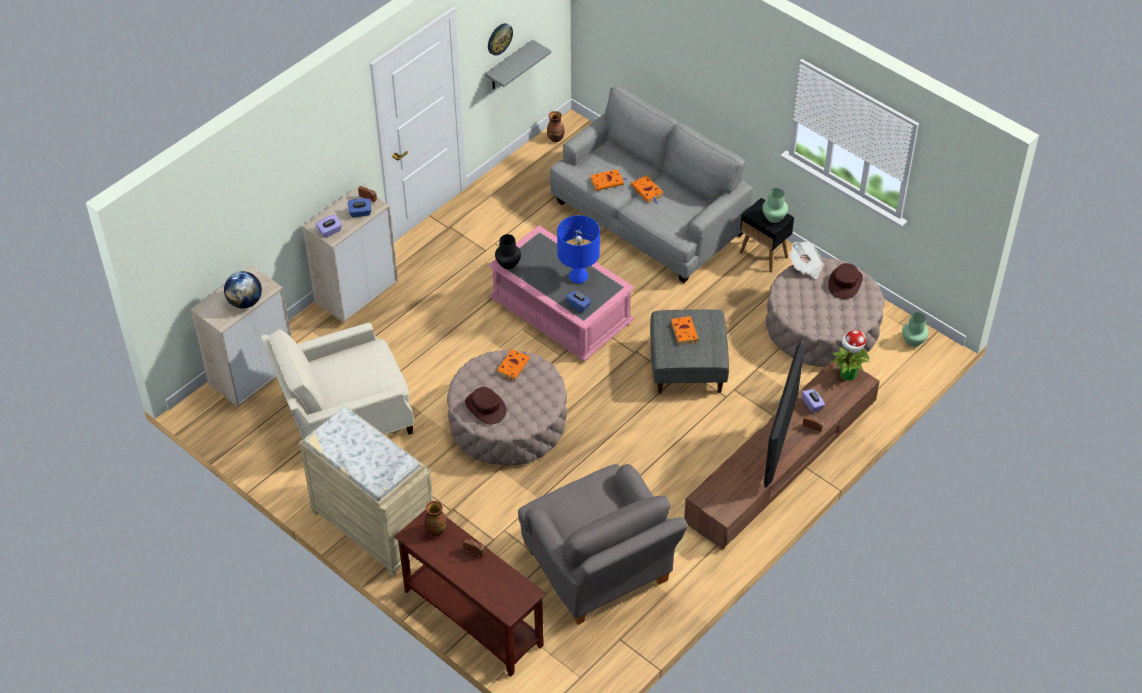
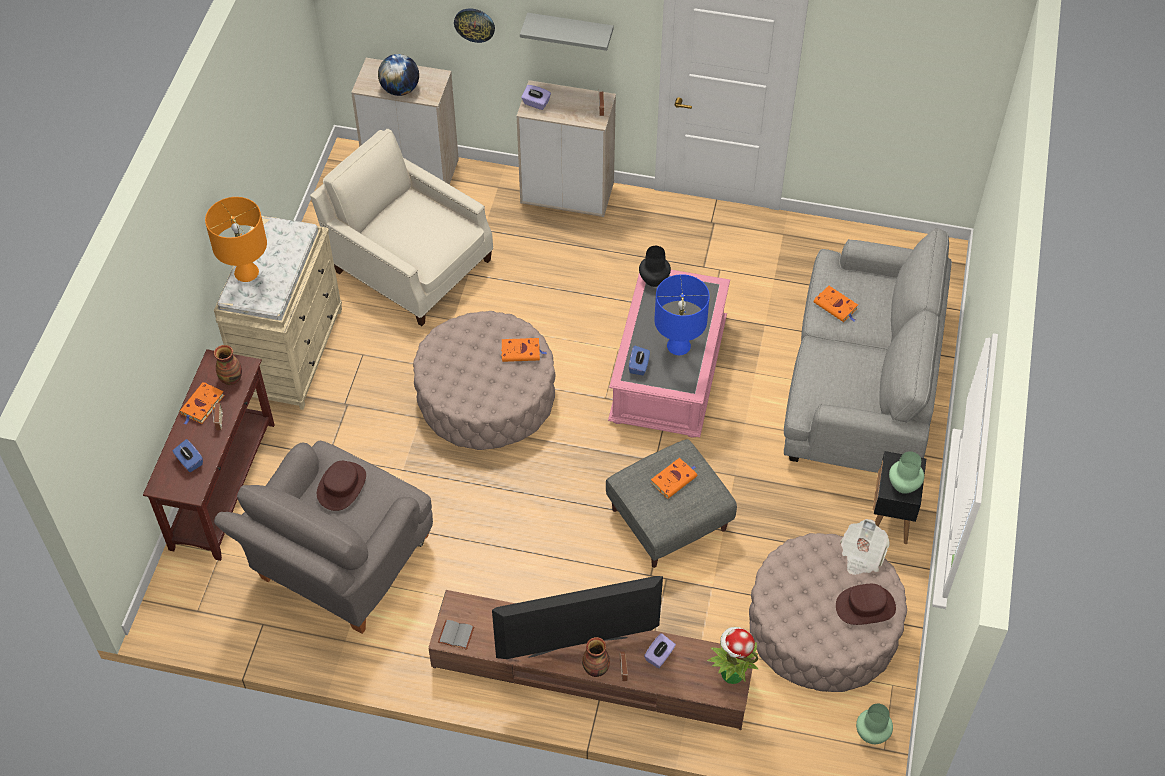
camera: 60 degrees right, 5 degrees up
blue tissue box [347,198,371,217] -> blue tissue box moved to [173,439,203,472]
brown hat [465,387,507,424] -> brown hat moved to [317,461,366,511]
grey shelf [485,40,551,89] -> grey shelf moved to [520,13,614,51]
wall clock [488,23,513,56] -> wall clock moved to [454,9,495,43]
vase [547,111,565,142] -> vase moved to [582,637,610,677]
orange book [631,175,663,204] -> orange book moved to [179,382,224,425]
none -> orange table lamp [205,197,267,282]
none -> grey book [438,620,475,650]

